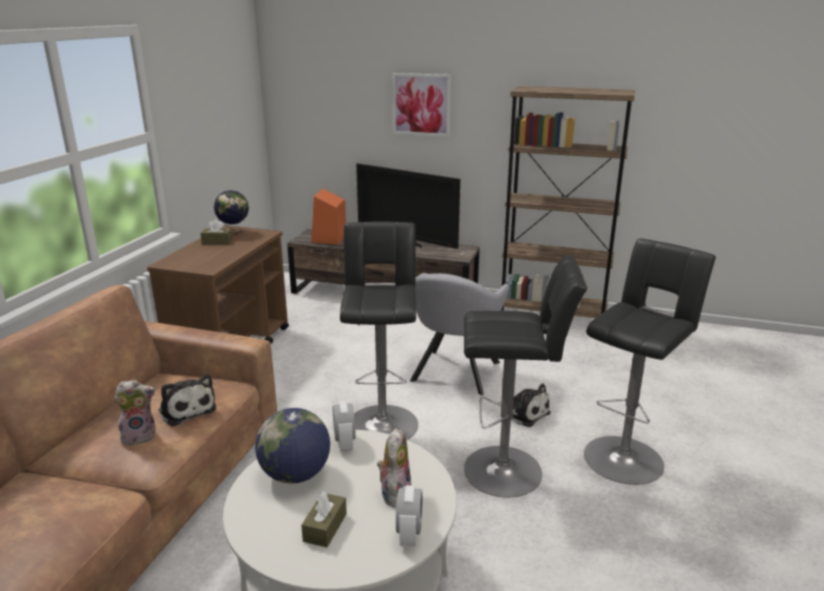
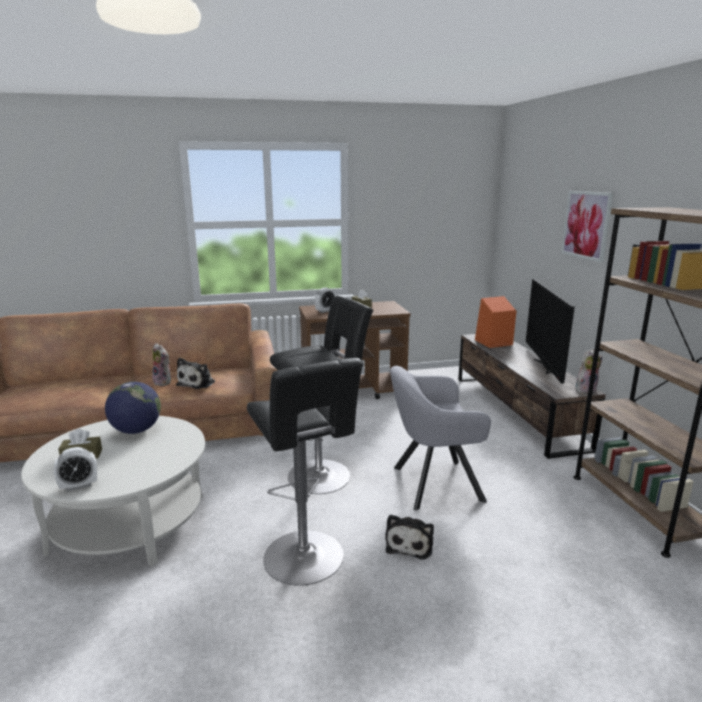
camera: 60 degrees right, 5 degrees down
globe [214,190,249,233] -> none
alarm clock [333,401,356,451] -> alarm clock moved to [315,288,335,313]
plush toy [377,428,411,508] -> plush toy moved to [576,350,603,394]
black stool [584,238,716,485] -> none

